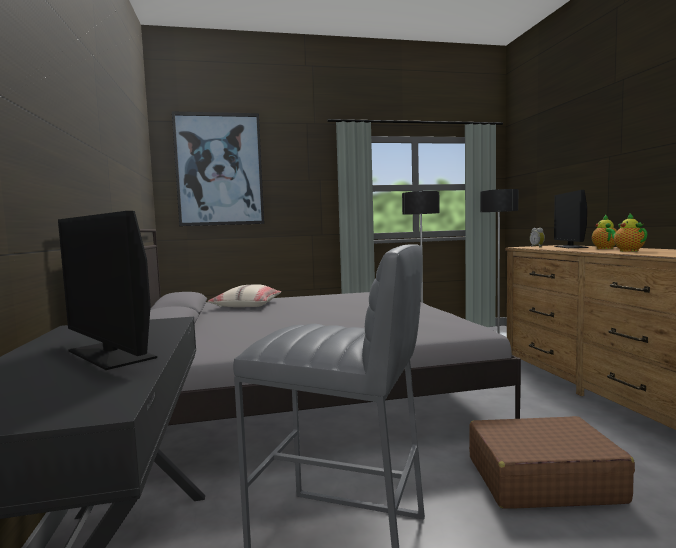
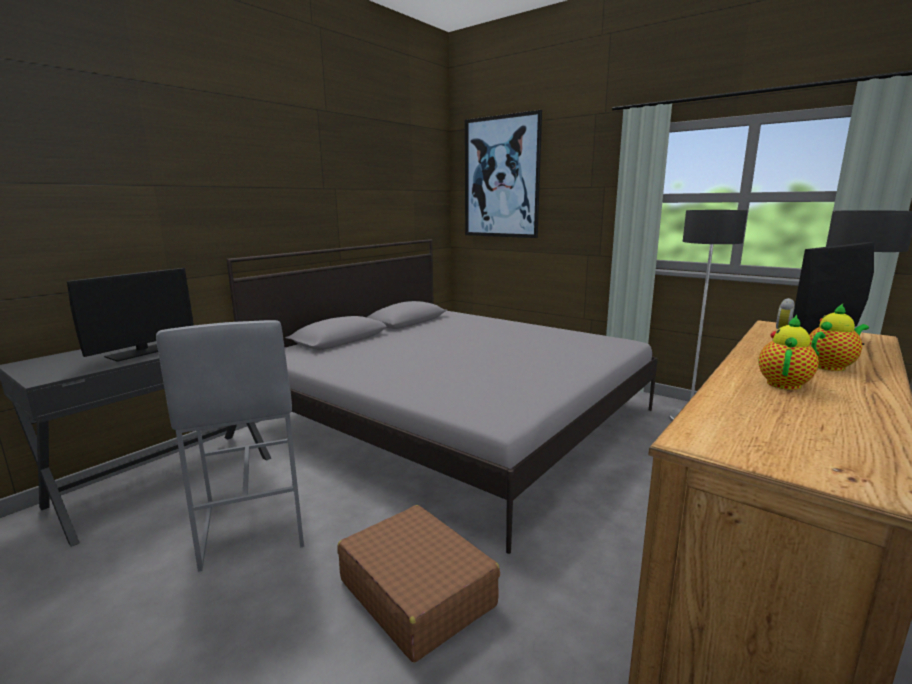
camera: 50 degrees right, 10 degrees up
monitor [58,211,157,370] -> monitor turned 150 degrees counterclockwise [67,268,194,362]
beige pillow [208,284,281,307] -> none

